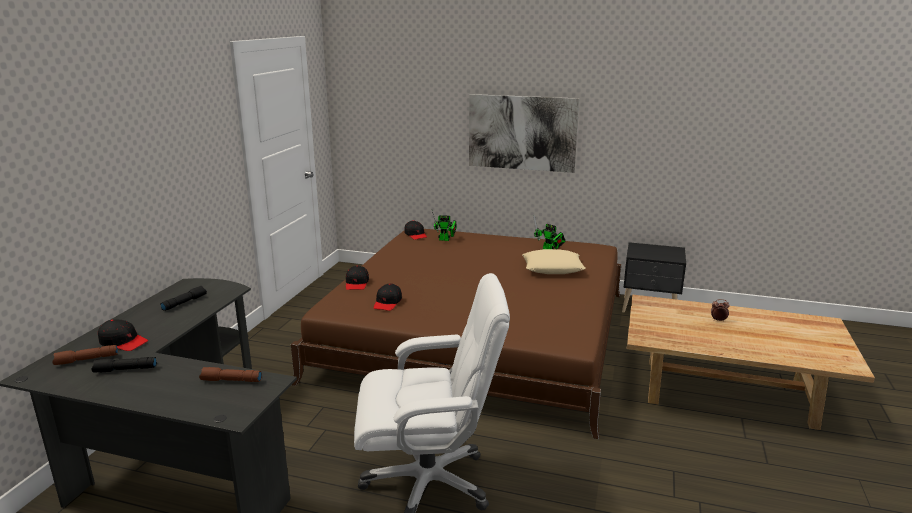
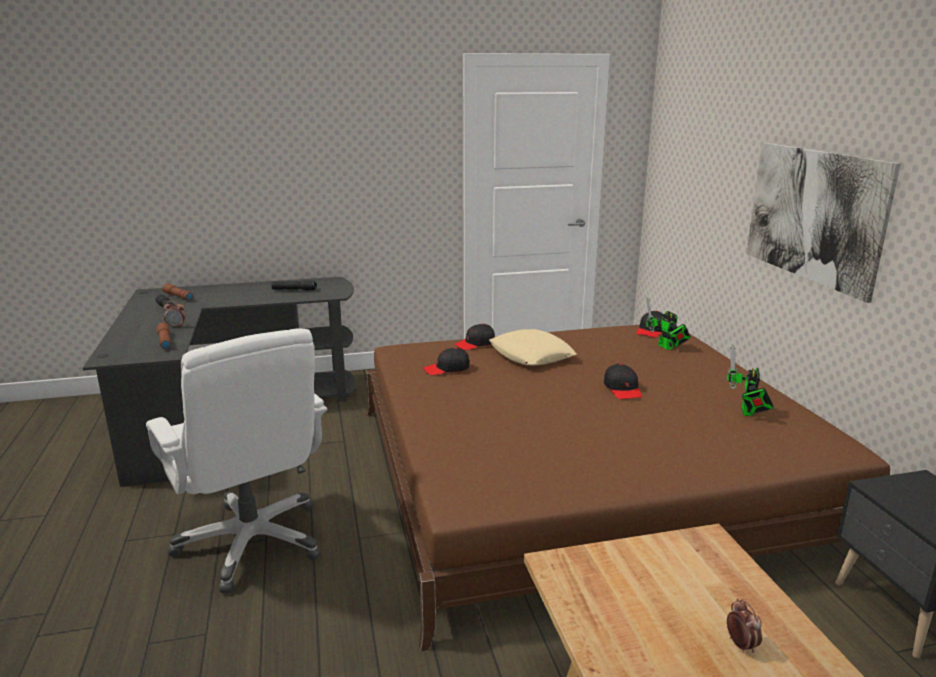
camera: 60 degrees right, 0 degrees up
black cap [98,319,148,351] -> black cap moved to [604,364,642,399]
beige pillow [522,249,585,274] -> beige pillow moved to [489,329,576,366]
none -> alarm clock [164,301,186,328]

